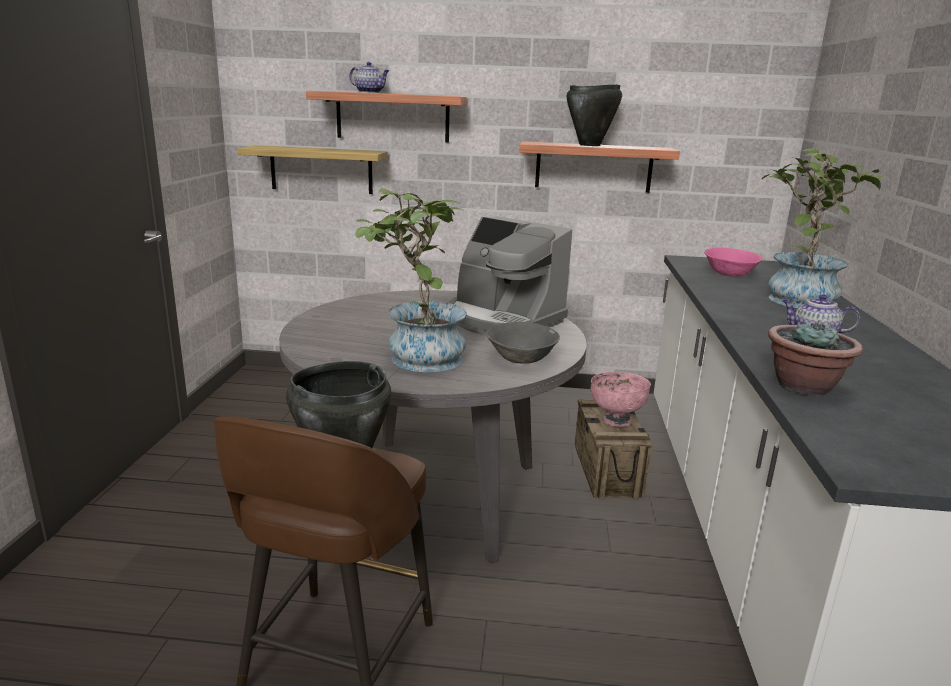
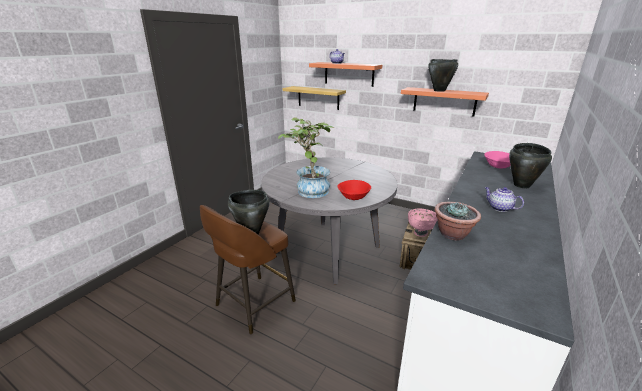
camera: 25 degrees right, 5 degrees up
coffee machine [448,216,572,336] -> none
grey bowl [486,322,560,364] -> red bowl [337,180,371,200]
potted plant [762,148,884,308] -> black cooking pot [509,143,552,188]

